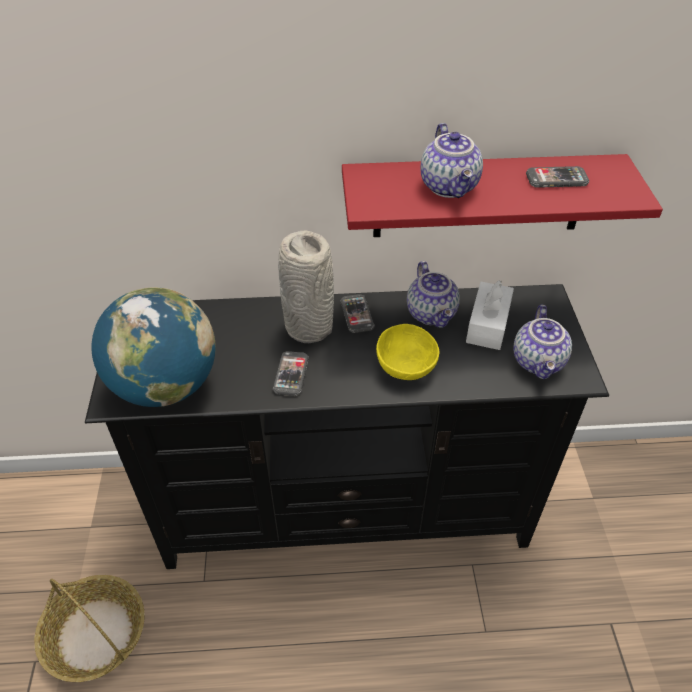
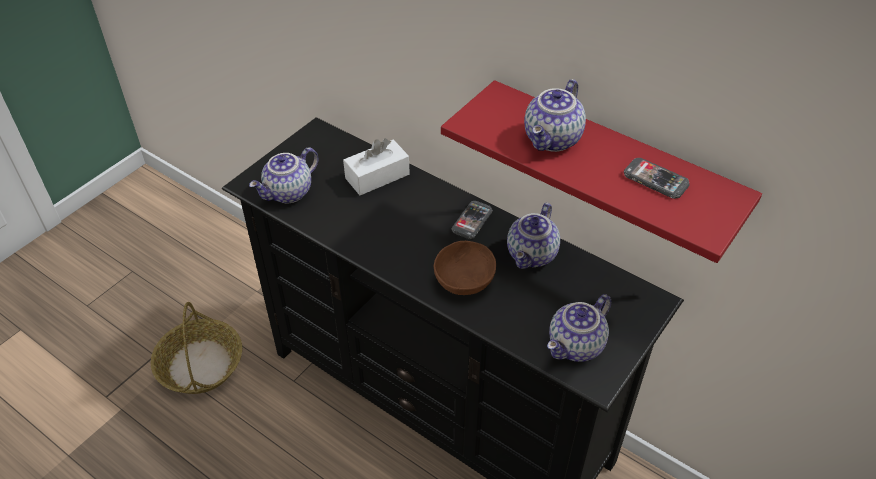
camera: 40 degrees right, 0 degrees up
globe [91,287,216,407] -> teapot [249,148,318,203]
phone [273,351,309,396] -> none
grey vase [278,230,334,343] -> none
yellow bowl [376,324,440,380] -> brown bowl [434,241,496,295]
white tissue box [466,280,514,350] -> white tissue box moved to [343,138,410,195]

